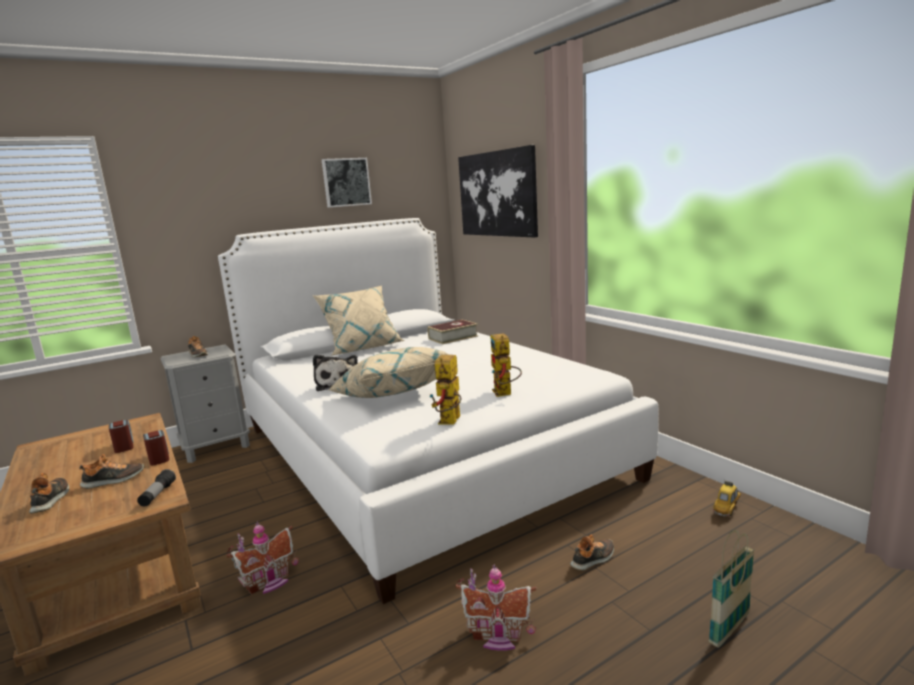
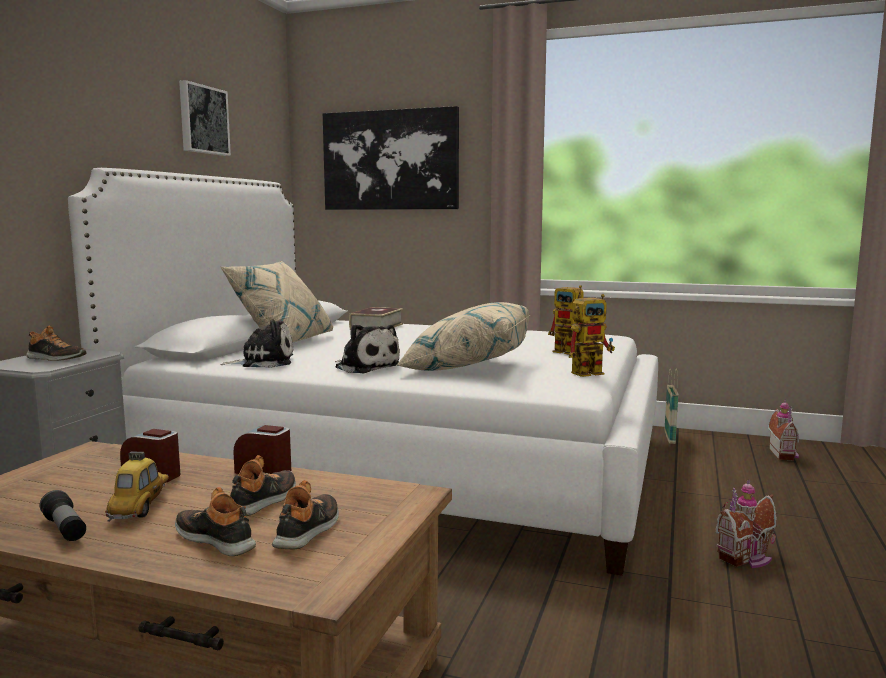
camera: 40 degrees left, 5 degrees down
flashlight [137,469,176,506] -> flashlight moved to [40,490,86,541]
toy house [226,522,299,594] -> toy house moved to [768,399,799,460]
toy robot [429,355,462,425] -> toy robot turned 90 degrees counterclockwise [569,294,615,377]
shoe [570,535,614,571] -> shoe moved to [272,480,339,550]
basket [709,530,755,648] -> basket moved to [664,368,678,444]
toy car [713,481,741,516] -> toy car moved to [105,452,169,522]
none -> plush toy [220,319,293,368]

